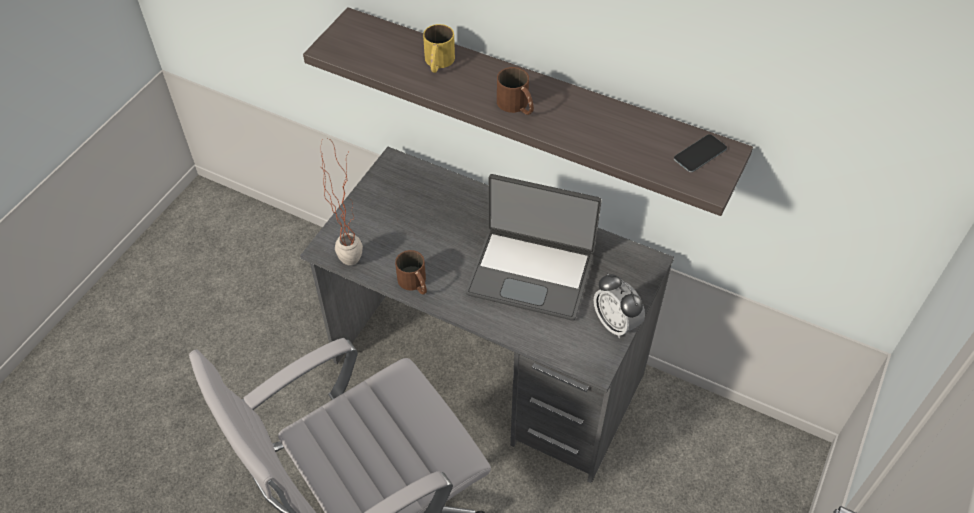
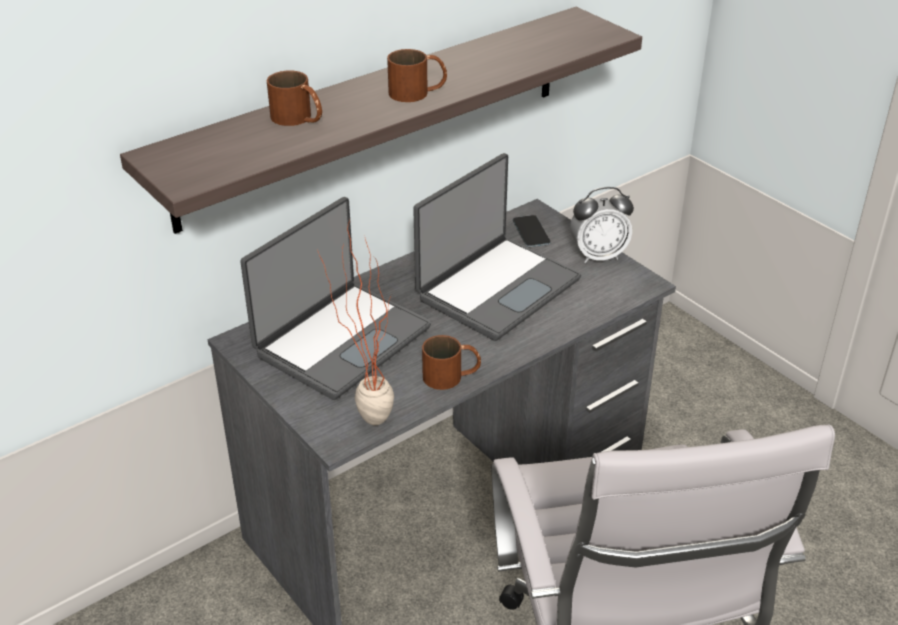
camera: 65 degrees left, 15 degrees down
yellow mug [423,24,455,73] -> brown mug [267,71,322,126]
phone [674,134,727,172] -> phone moved to [513,215,551,247]
none -> laptop [240,197,431,400]

